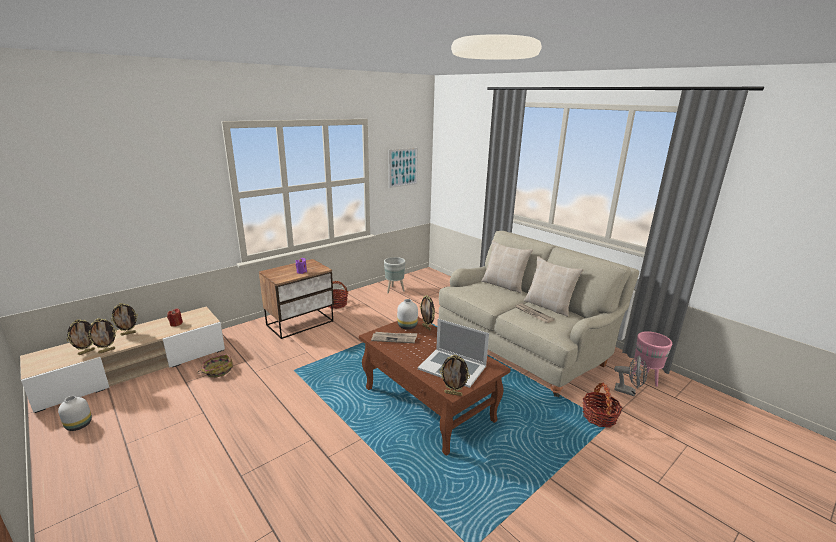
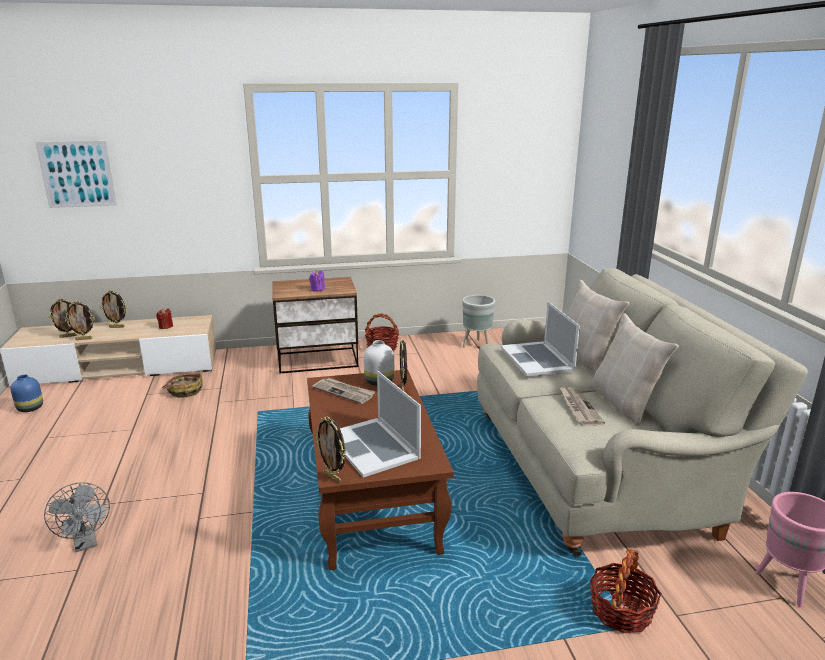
camera: 30 degrees right, 0 degrees up
white vase [58,396,92,431] -> blue vase [11,375,43,412]
picture [389,148,418,188] -> picture moved to [35,141,117,208]
grey fan [614,355,647,396] -> grey fan moved to [44,482,110,552]
none -> laptop [501,301,580,376]

